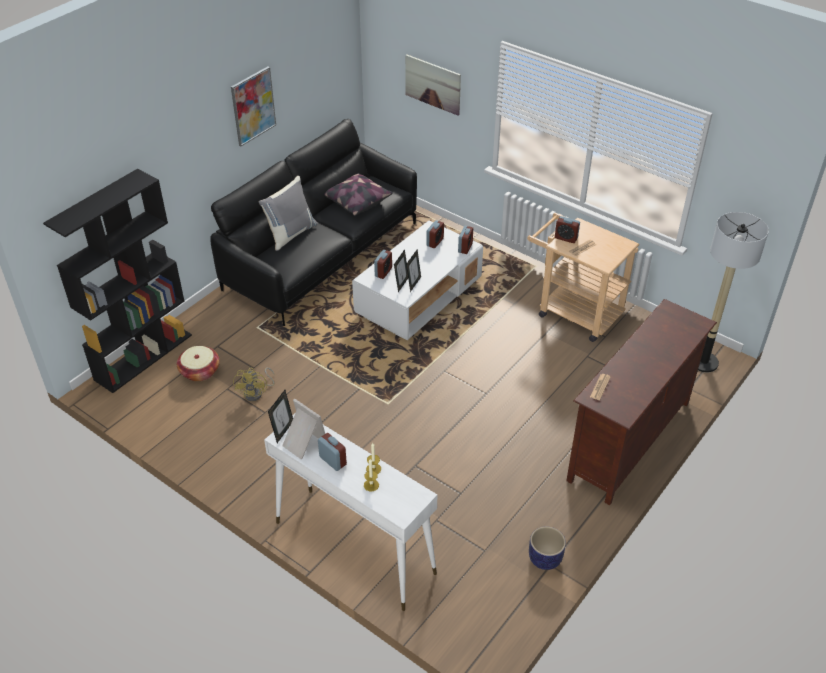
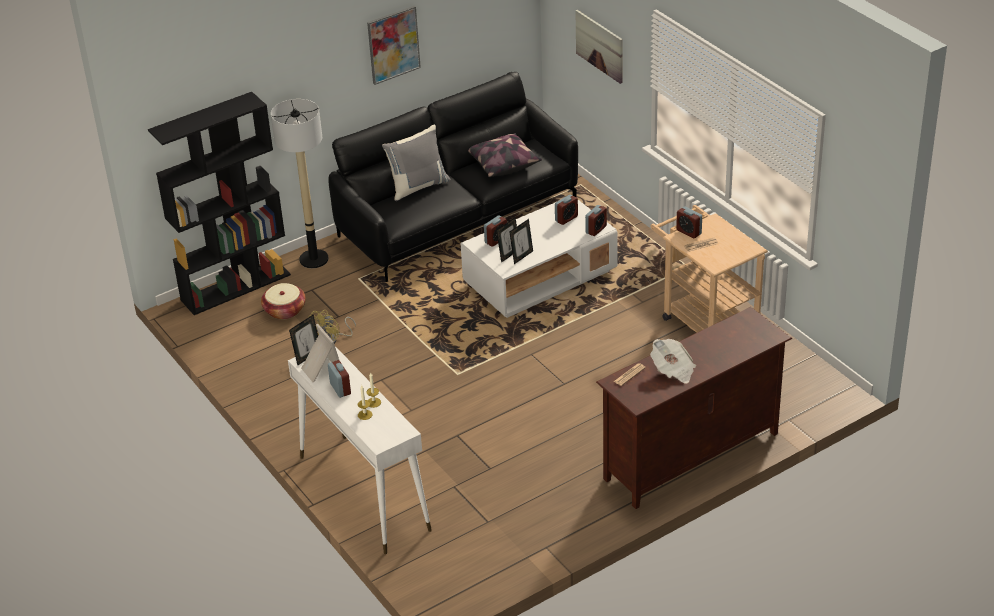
camera: 20 degrees right, 5 degrees down
planter [529,526,566,570] -> none
floor lamp [698,212,769,372] -> floor lamp moved to [271,99,329,268]
none -> newspaper [650,339,696,384]

